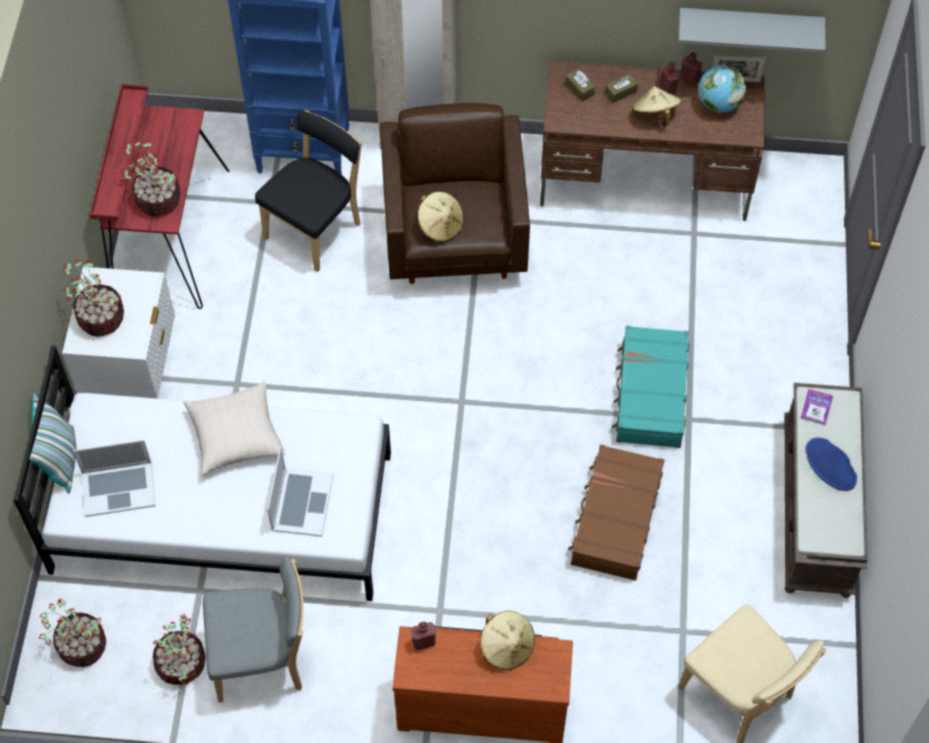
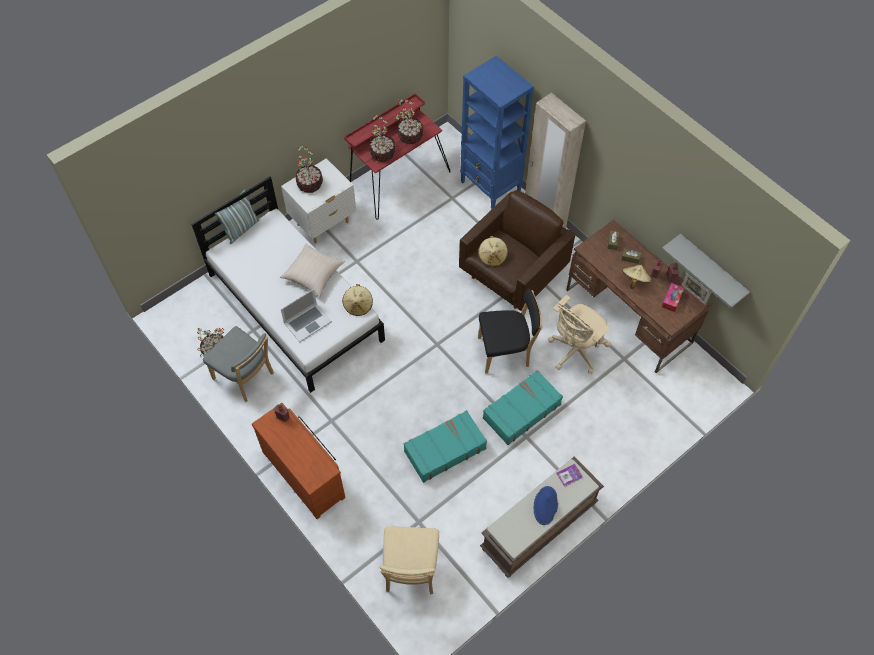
camera: 45 degrees right, 0 degrees up
potted plant [39,599,106,667] -> potted plant moved to [395,98,423,144]
laptop [73,440,155,517] -> none
black chair [255,110,362,272] -> black chair moved to [478,288,542,374]
beige hat [481,611,535,670] -> beige hat moved to [342,284,373,316]
brown suitcase [568,445,665,581] -> turquoise suitcase [404,410,487,483]
globe [698,65,746,113] -> tissue box [662,283,684,312]
none -> beige office chair [548,295,611,374]

